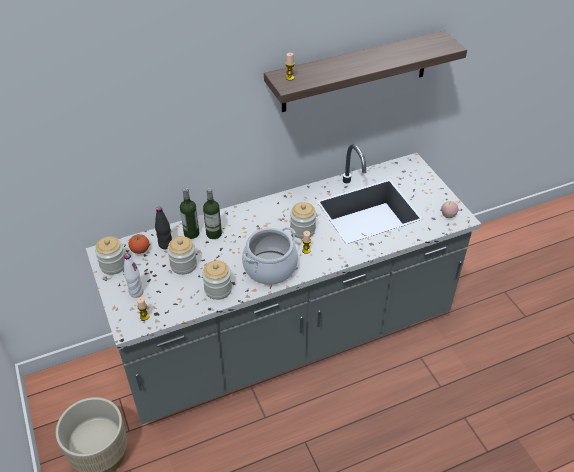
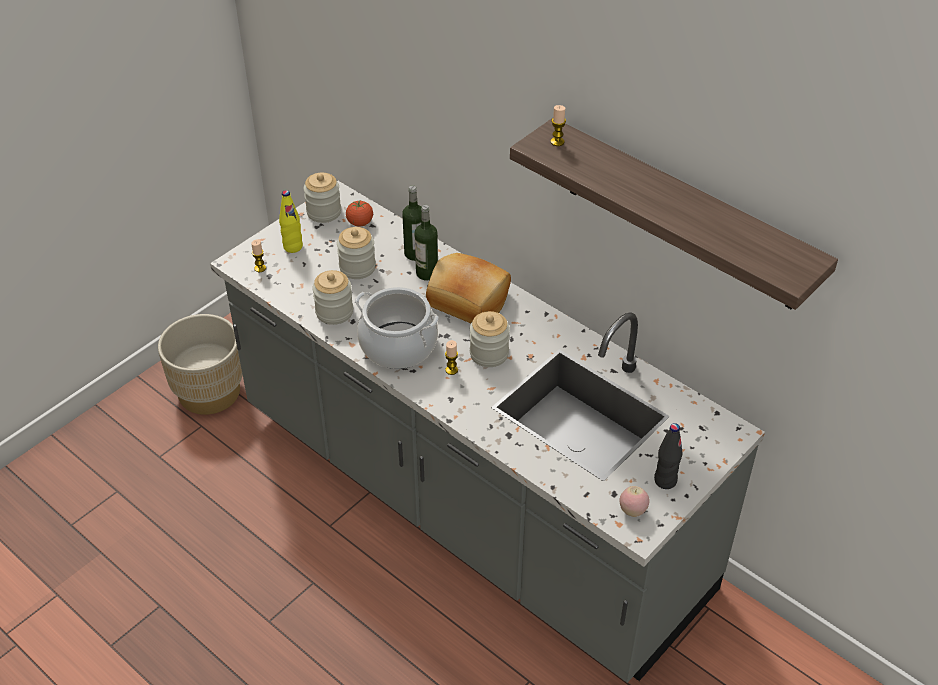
camera: 65 degrees right, 0 degrees up
white bottle [124,254,144,298] -> yellow bottle [279,190,303,253]
black bottle [155,207,172,249] -> black bottle moved to [654,423,683,489]
none -> bread [426,253,511,323]

